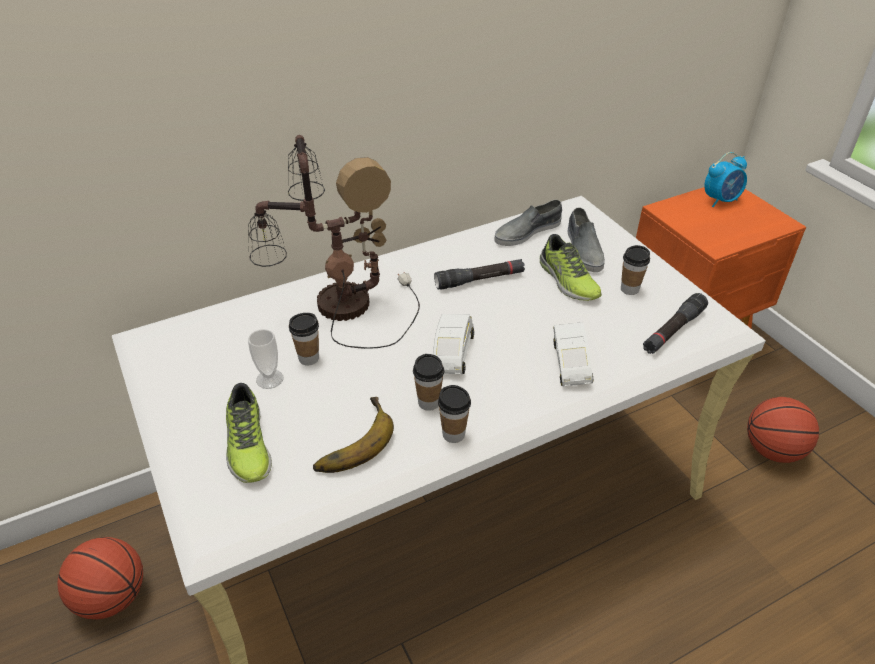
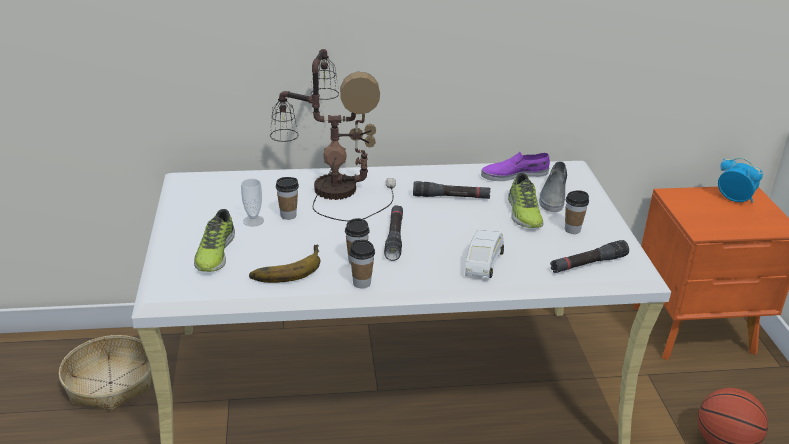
camera: 20 degrees right, 10 degrees down
basketball [57,537,143,619] -> basket [59,335,152,411]
white toy car [433,314,474,374] -> black flashlight [384,205,403,261]
grey shoe [494,200,562,246] -> purple shoe [481,152,550,181]
alarm clock [704,152,747,207] -> alarm clock turned 135 degrees counterclockwise [718,158,763,203]

